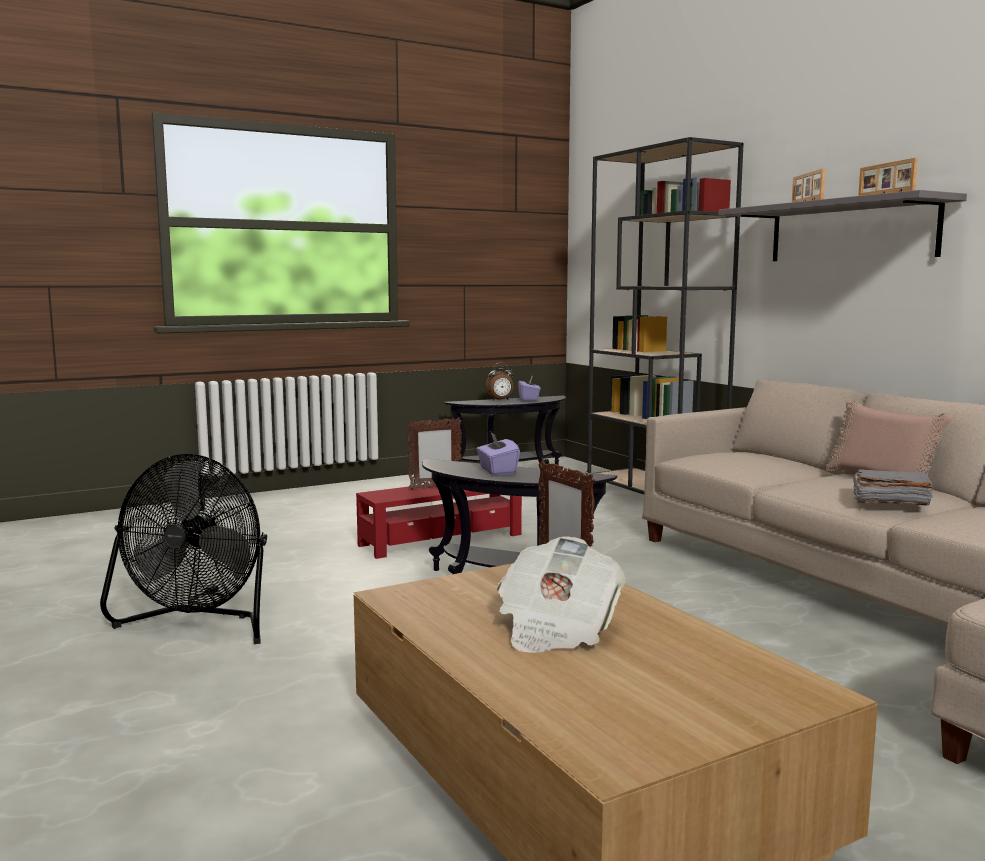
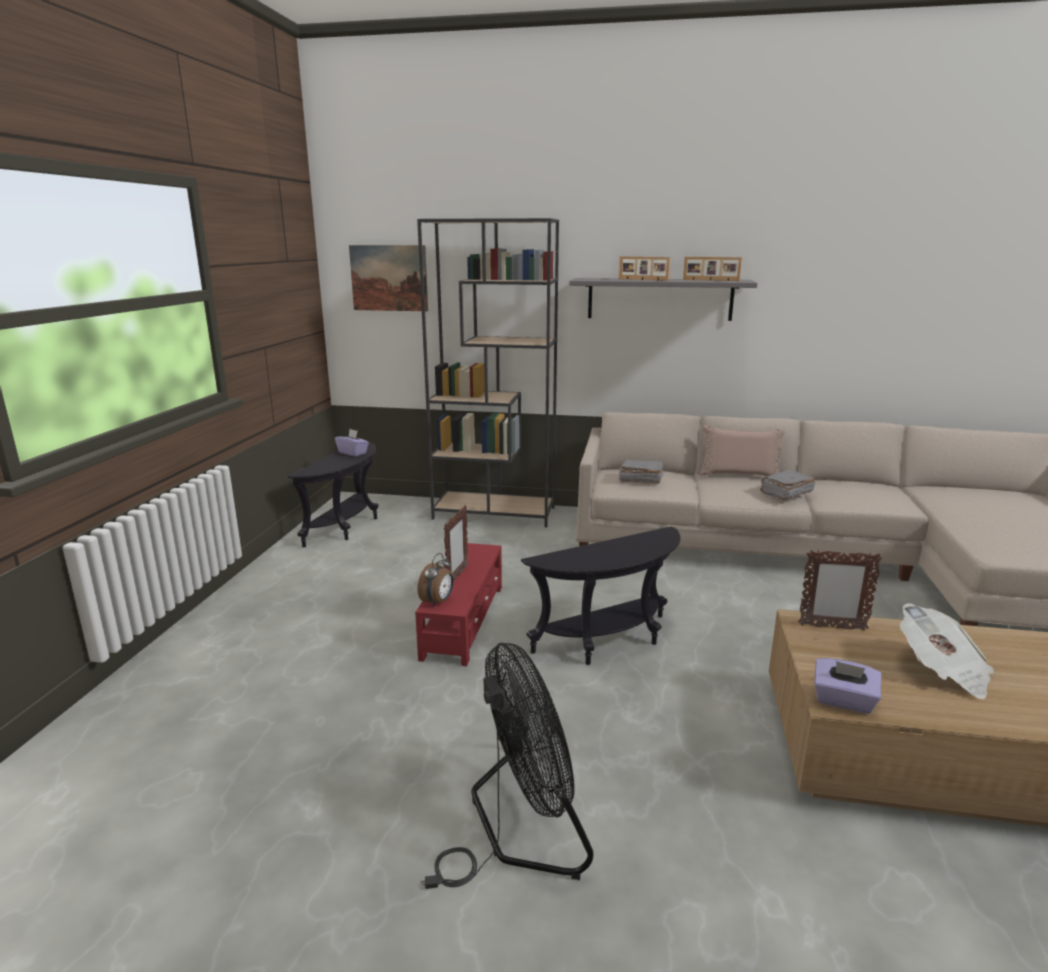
camera: 50 degrees left, 10 degrees up
black fan [100,454,267,644] -> black fan turned 75 degrees counterclockwise [422,643,593,889]
purple tissue box [477,431,520,475] -> purple tissue box moved to [814,658,881,714]
alarm clock [485,363,514,400] -> alarm clock moved to [418,553,453,607]
none -> picture [349,245,428,311]
none -> grey book [619,459,664,484]

